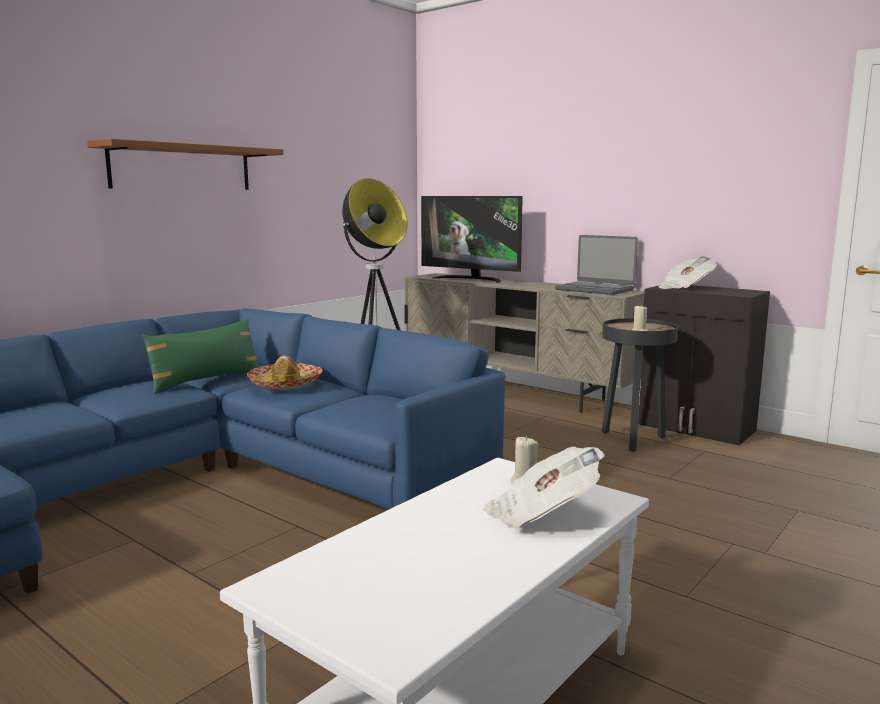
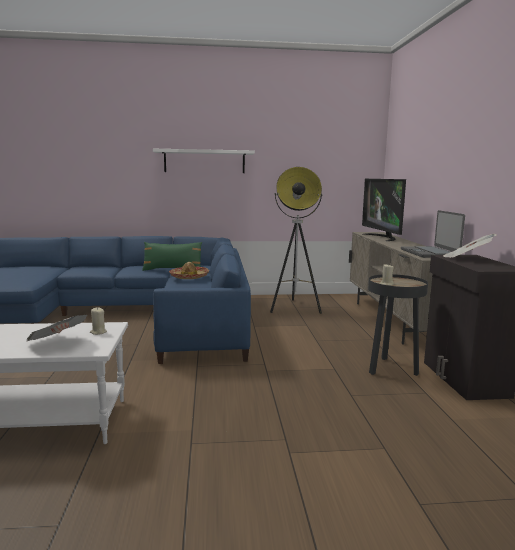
camera: 45 degrees right, 0 degrees up
brown shelf [87,139,284,190] -> white shelf [153,149,255,173]

